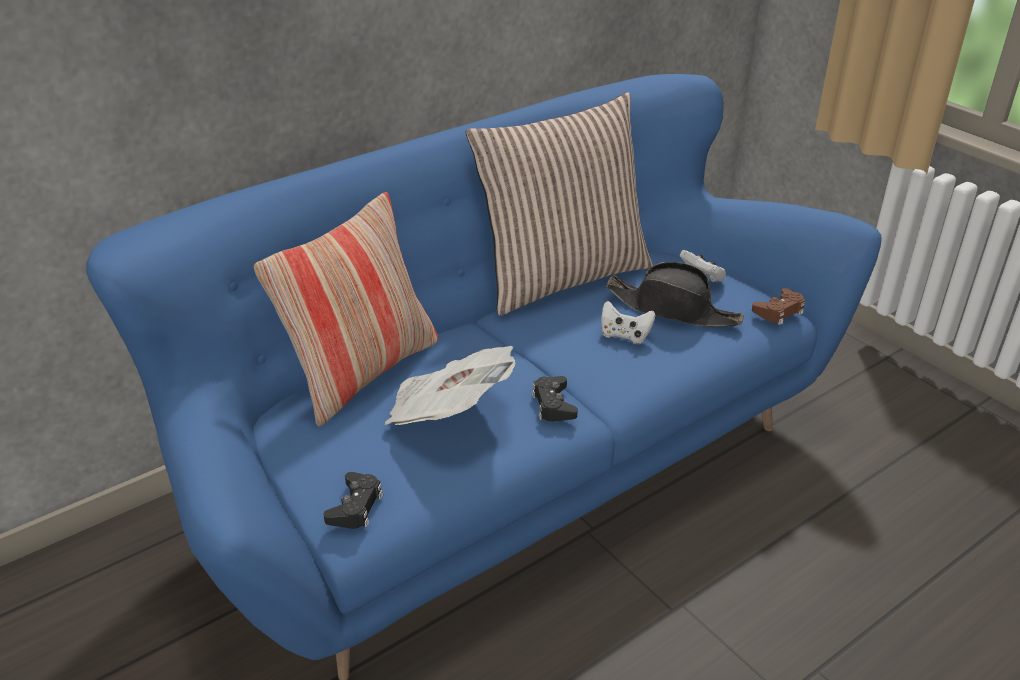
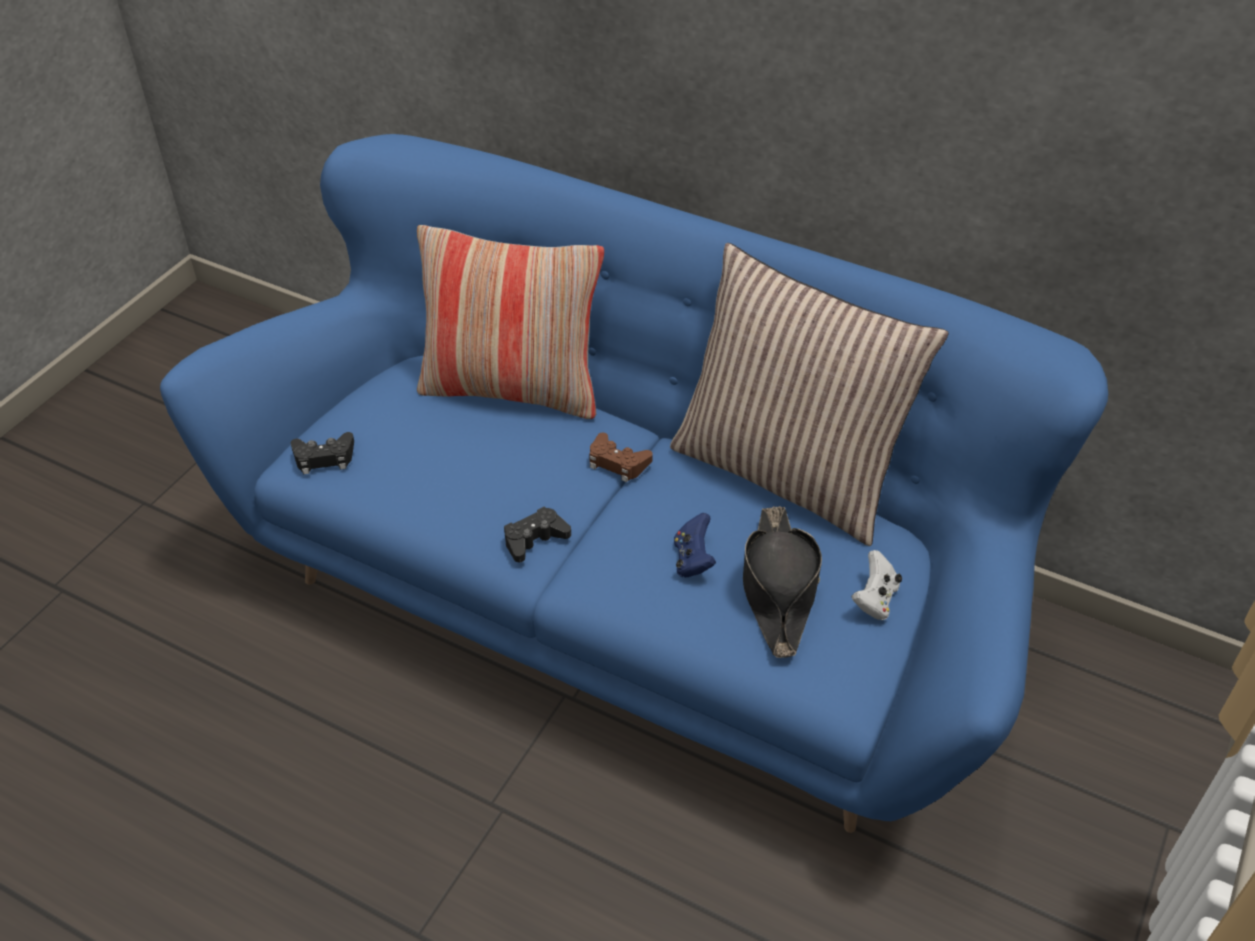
camera: 65 degrees right, 10 degrees up
newspaper [384,346,515,425] -> none
white game controller [601,301,655,344] -> blue game controller [674,513,716,577]
brown game controller [752,288,805,325] -> brown game controller moved to [589,433,653,482]

